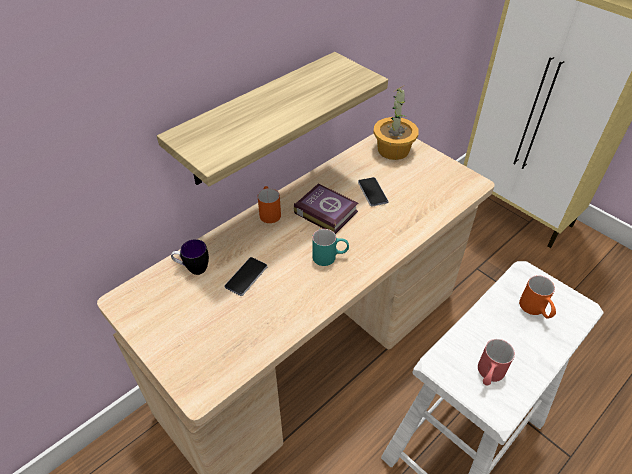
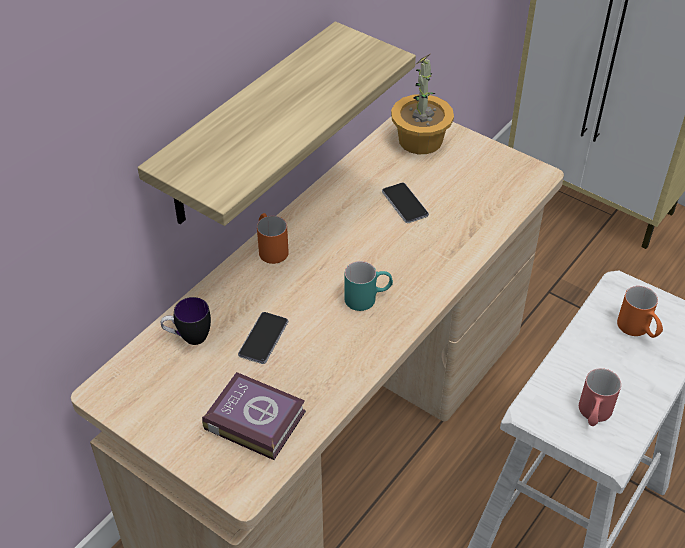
camera: 10 degrees left, 0 degrees up
book [294,183,358,234] -> book moved to [202,372,306,460]

